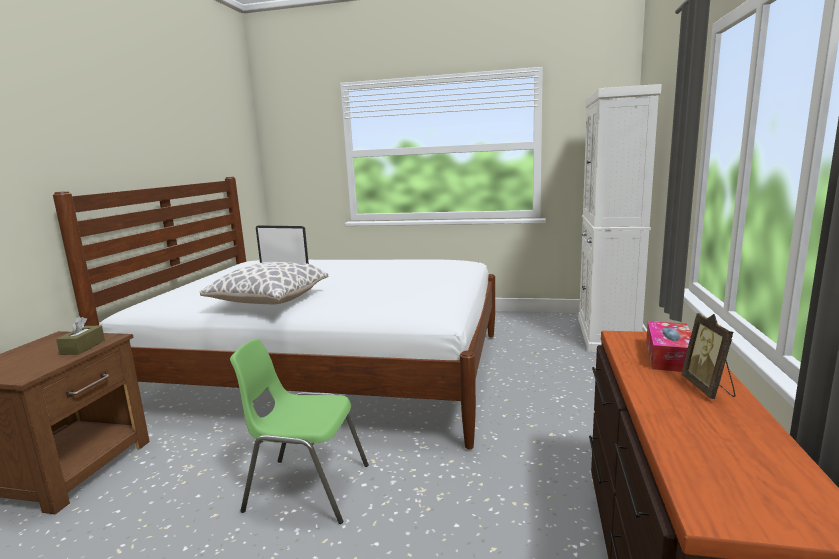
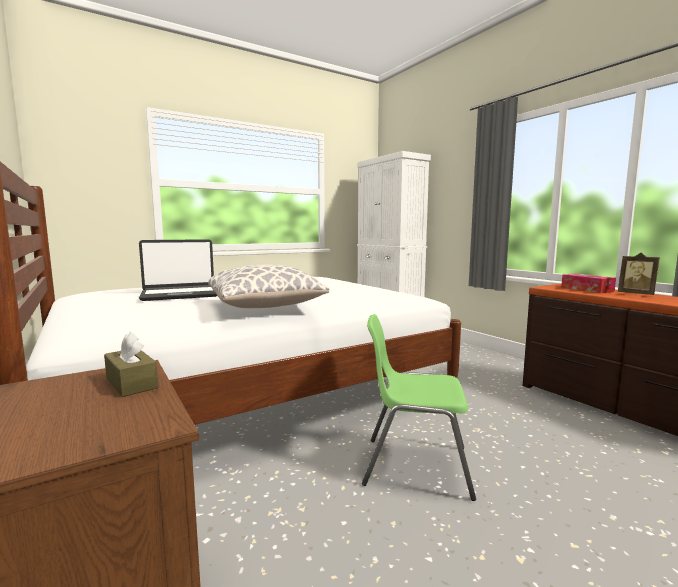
camera: 45 degrees left, 5 degrees down
green chair [230,339,369,524] -> green chair turned 45 degrees clockwise [362,314,476,501]

